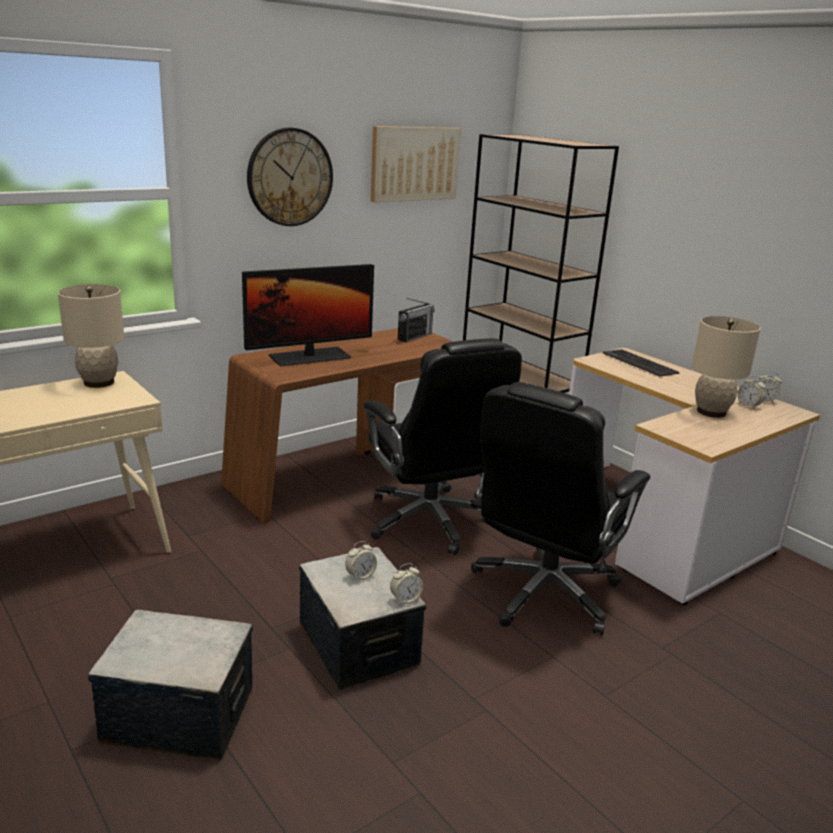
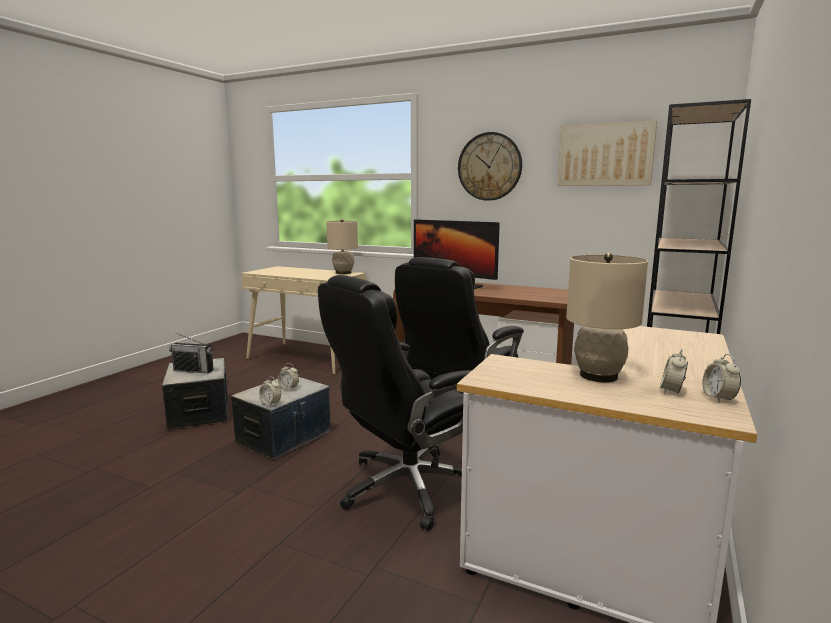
camera: 65 degrees right, 10 degrees down
radio [398,298,435,342] -> radio moved to [169,333,214,373]
black office chair [471,382,650,635] -> black office chair turned 45 degrees counterclockwise [318,275,472,531]
keyboard [603,349,679,377] -> none

